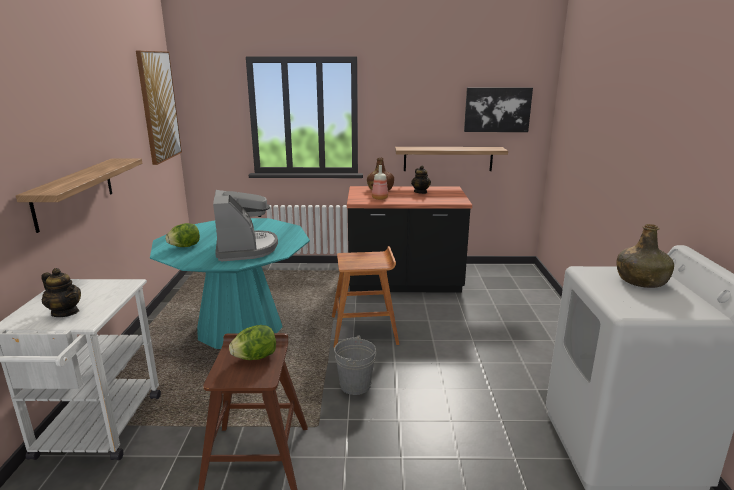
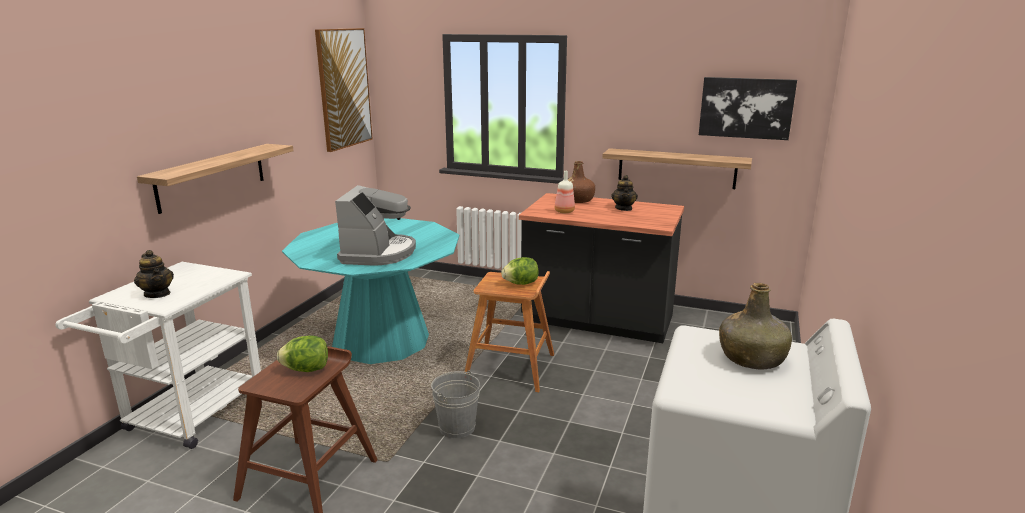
camera: 20 degrees right, 0 degrees up
lettuce [165,223,200,247] -> lettuce moved to [501,257,538,285]

